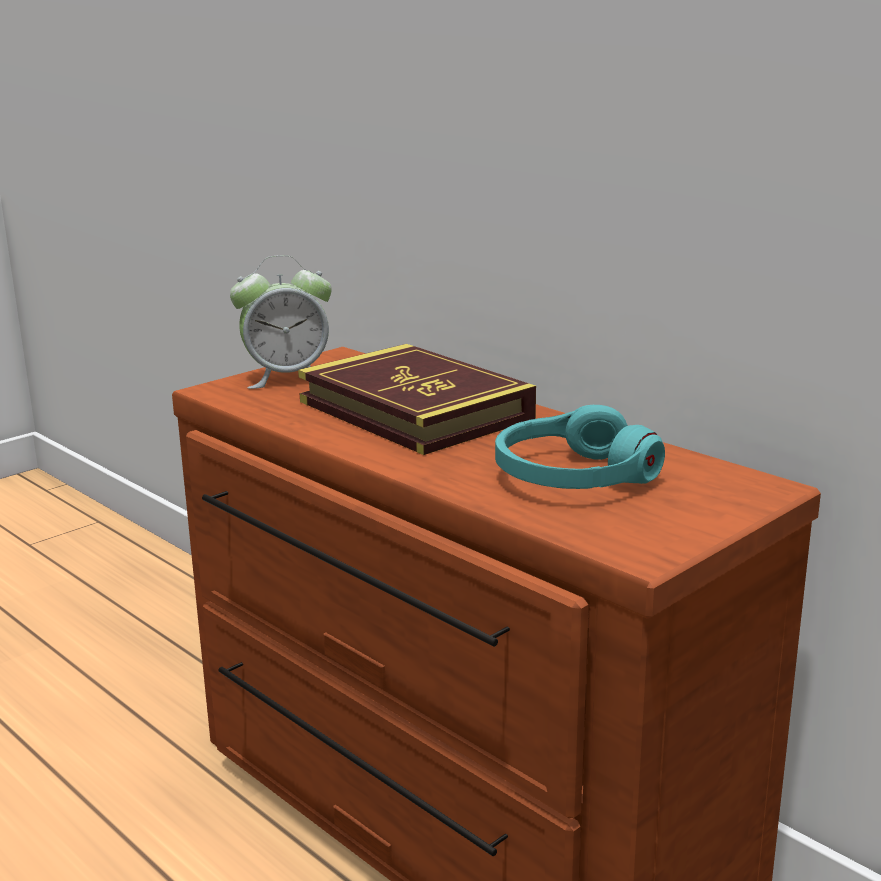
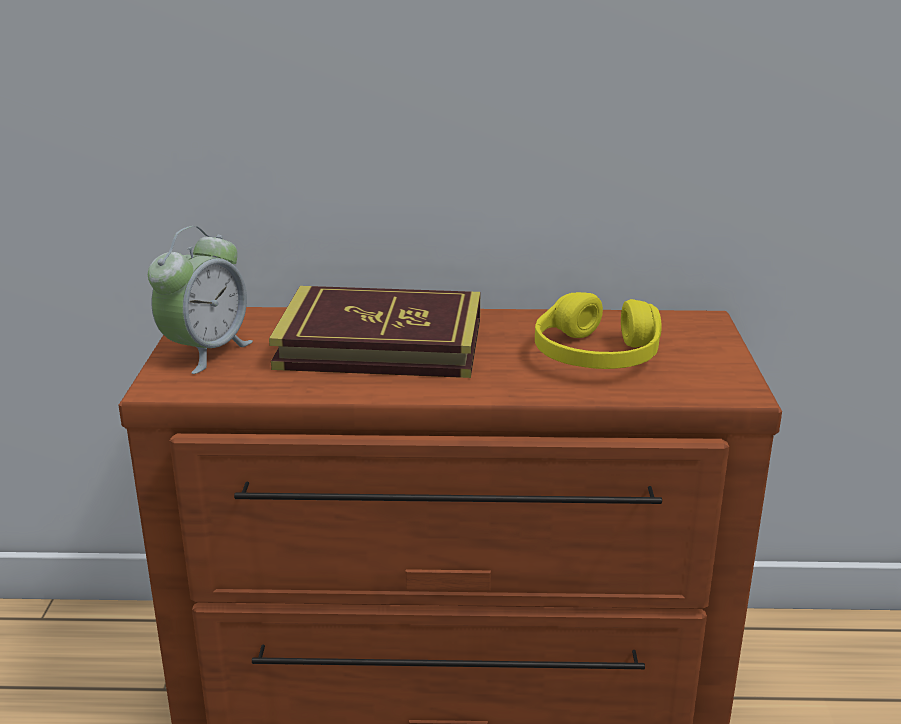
camera: 45 degrees left, 5 degrees up
turquoise headphones [495,405,665,489] -> yellow headphones [535,292,662,369]

